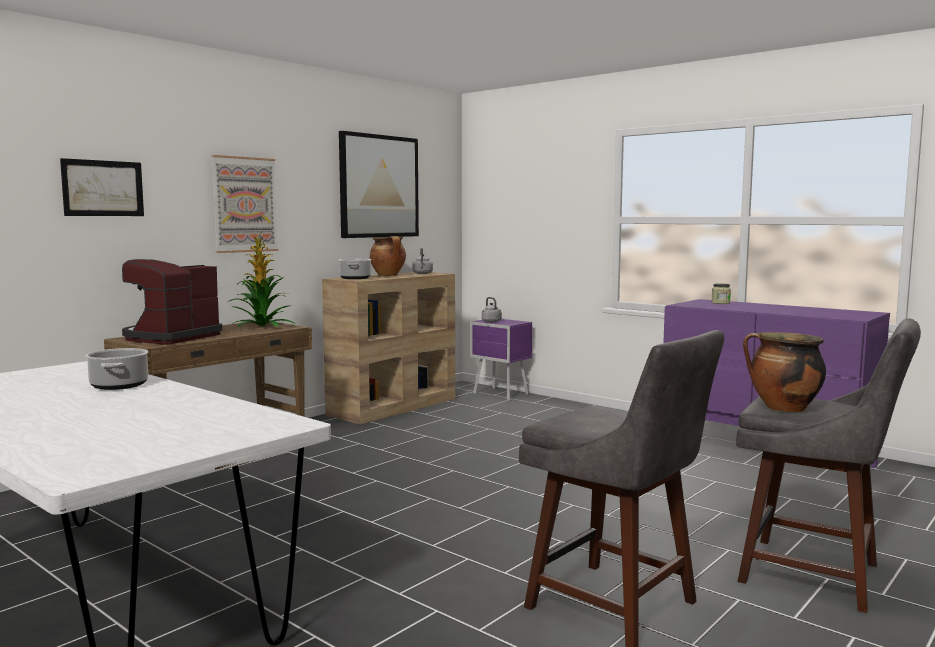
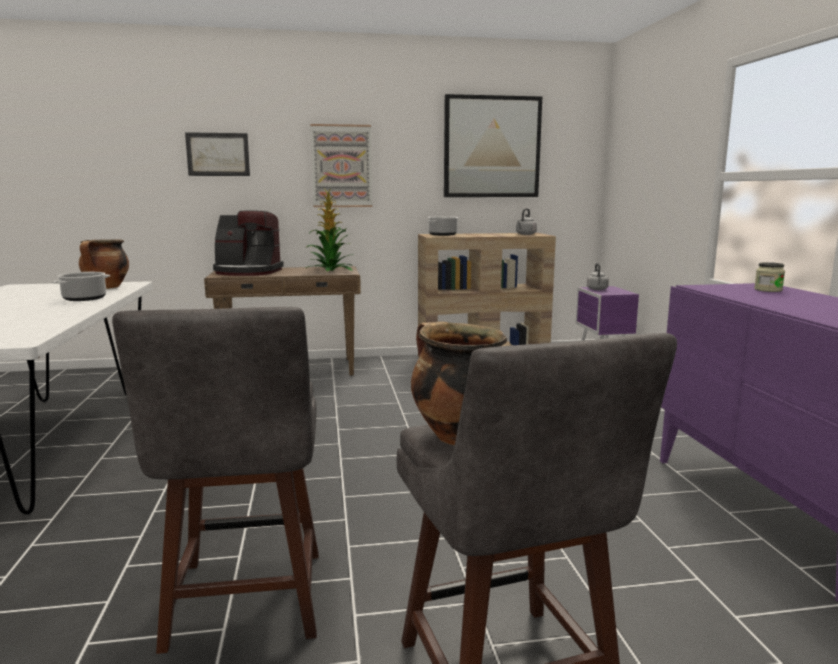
camera: 40 degrees right, 5 degrees up
coffee machine [122,259,222,344] -> coffee machine turned 150 degrees counterclockwise [213,210,284,276]
cooking pot [370,236,406,276] -> cooking pot moved to [79,240,129,289]

